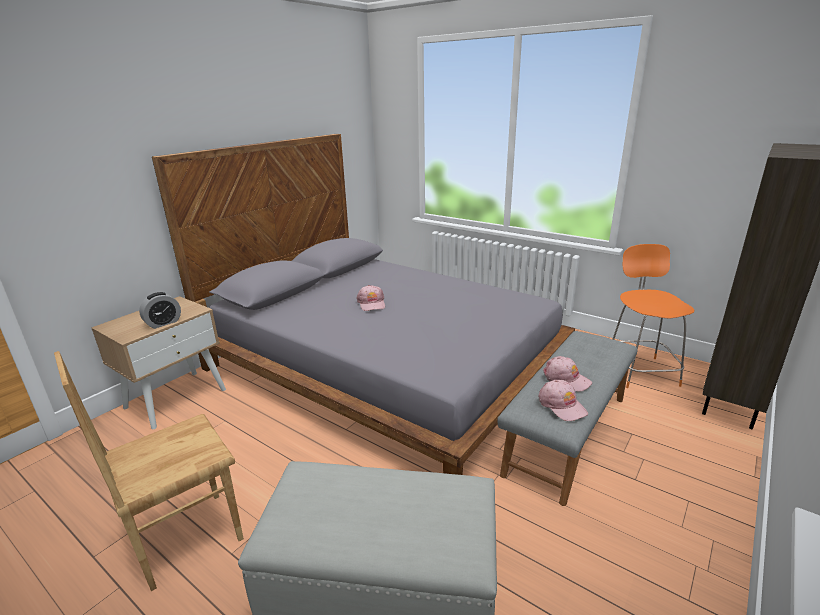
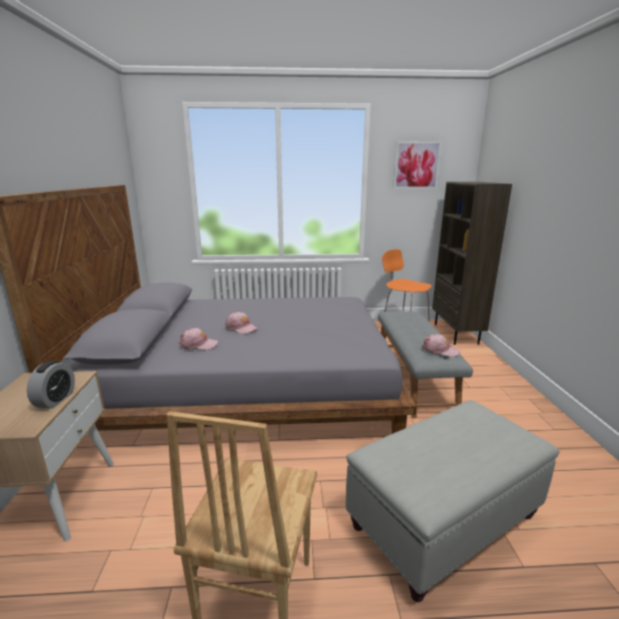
camera: 40 degrees left, 5 degrees down
pink cap [543,356,592,392] -> pink cap moved to [179,328,218,350]
none -> picture [393,141,442,189]

